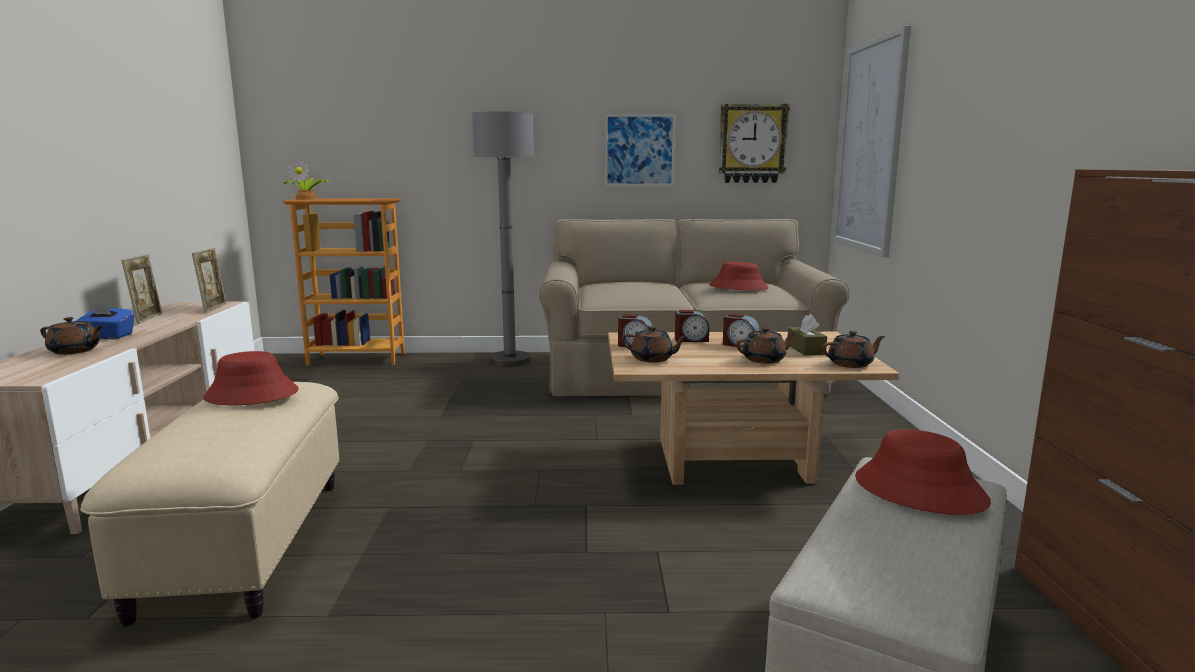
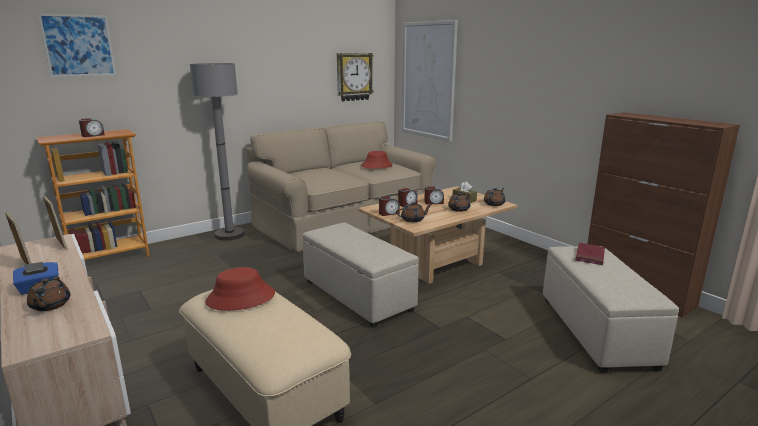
camera: 35 degrees left, 5 degrees up
brown teapot [40,317,103,355] -> brown teapot turned 105 degrees clockwise [27,277,70,311]
potted plant [283,159,329,200] -> none
picture [605,114,675,186] -> picture moved to [38,13,116,77]
red hat [855,429,991,515] -> red book [575,243,605,265]
none -> alarm clock [79,118,105,137]
none -> beige ottoman [302,222,419,328]

